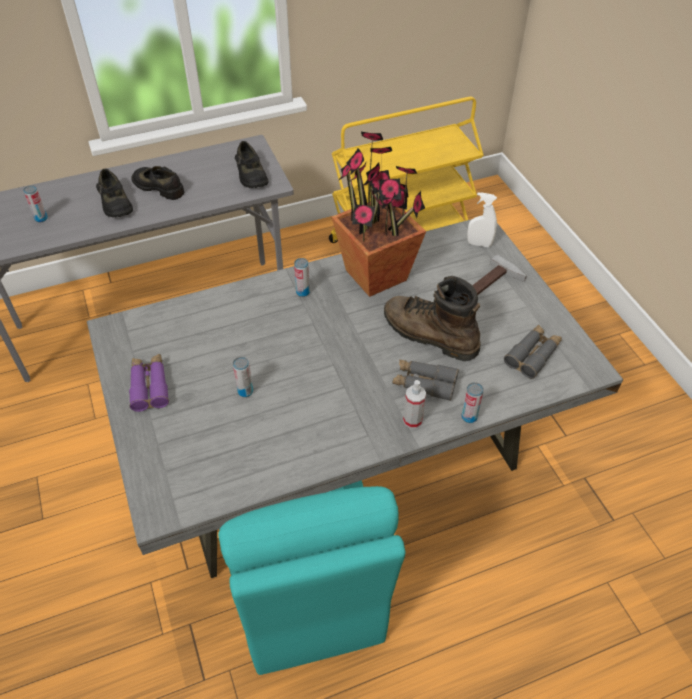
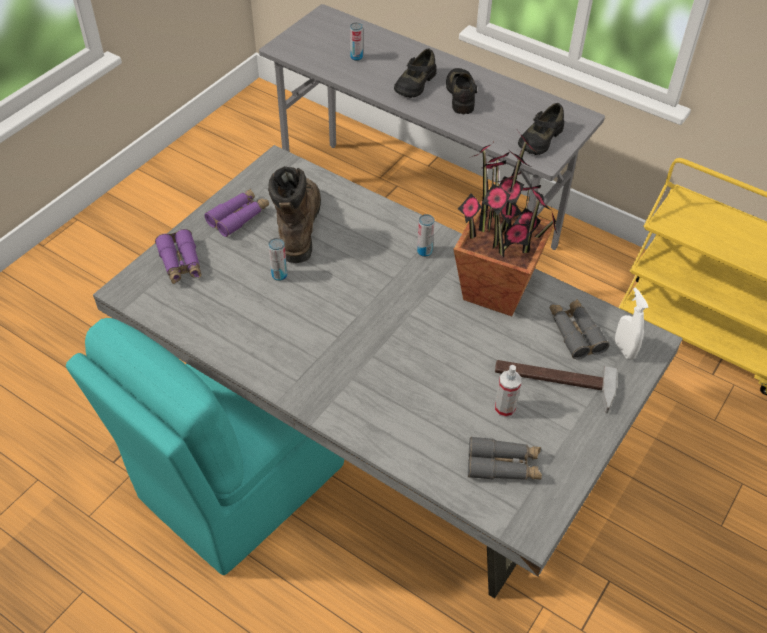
camera: 55 degrees right, 0 degrees up
brown boot [384,276,481,361] -> brown boot moved to [268,166,321,263]
grey binoculars [392,359,459,401] -> grey binoculars moved to [550,299,609,359]
spray bottle [403,380,426,428] -> spray bottle moved to [495,365,521,418]
can [462,382,484,423] -> none
none -> purple binoculars [155,229,202,284]

